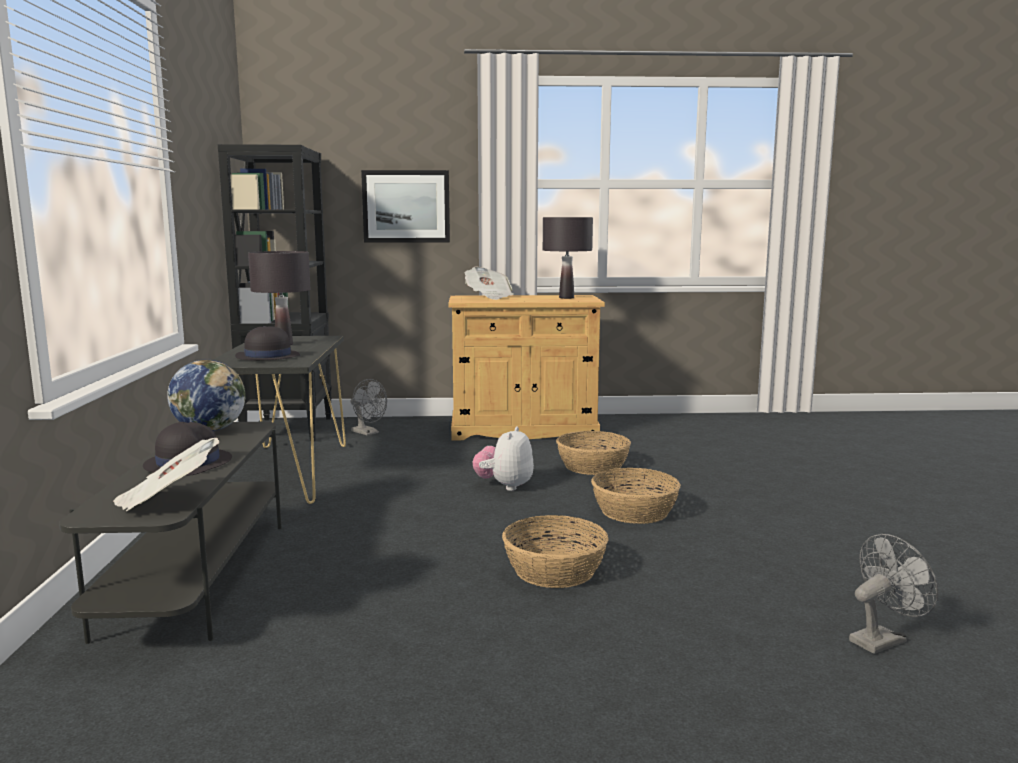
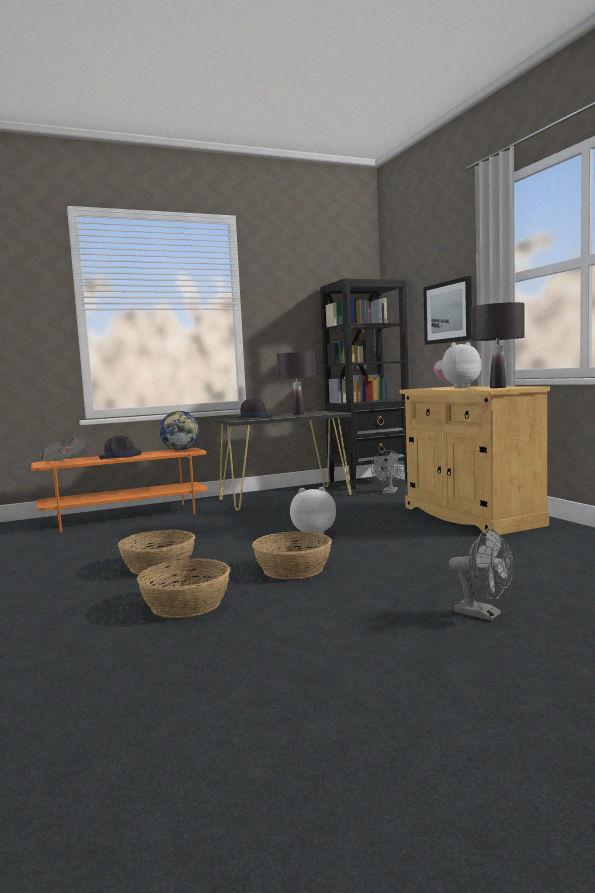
camera: 70 degrees right, 5 degrees down
grey tv stand [59,422,282,644] -> orange tv stand [31,448,207,532]
newspaper [465,267,514,300] -> plush toy [434,342,481,388]
basket [556,431,631,475] -> basket moved to [136,558,230,618]
grey fan [849,534,938,654] -> grey fan moved to [449,528,514,621]

